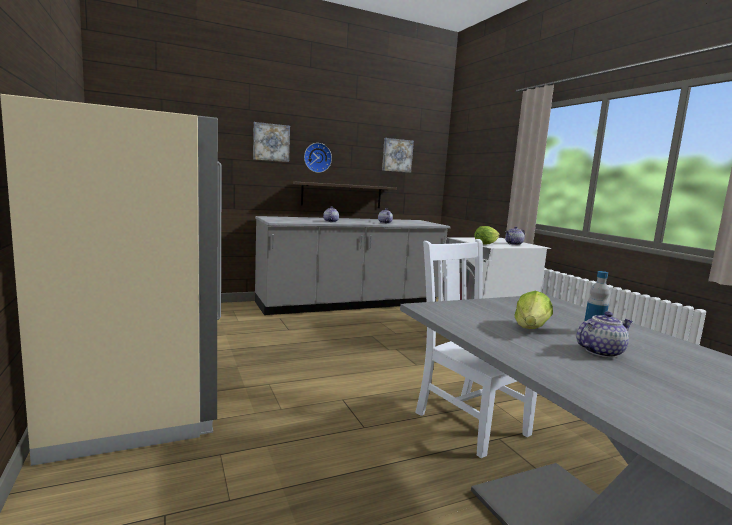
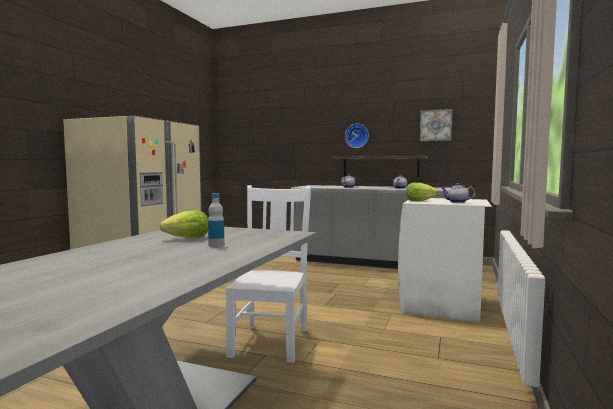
camera: 45 degrees right, 5 degrees down
picture [253,122,290,162] -> none
teapot [576,311,633,358] -> none

